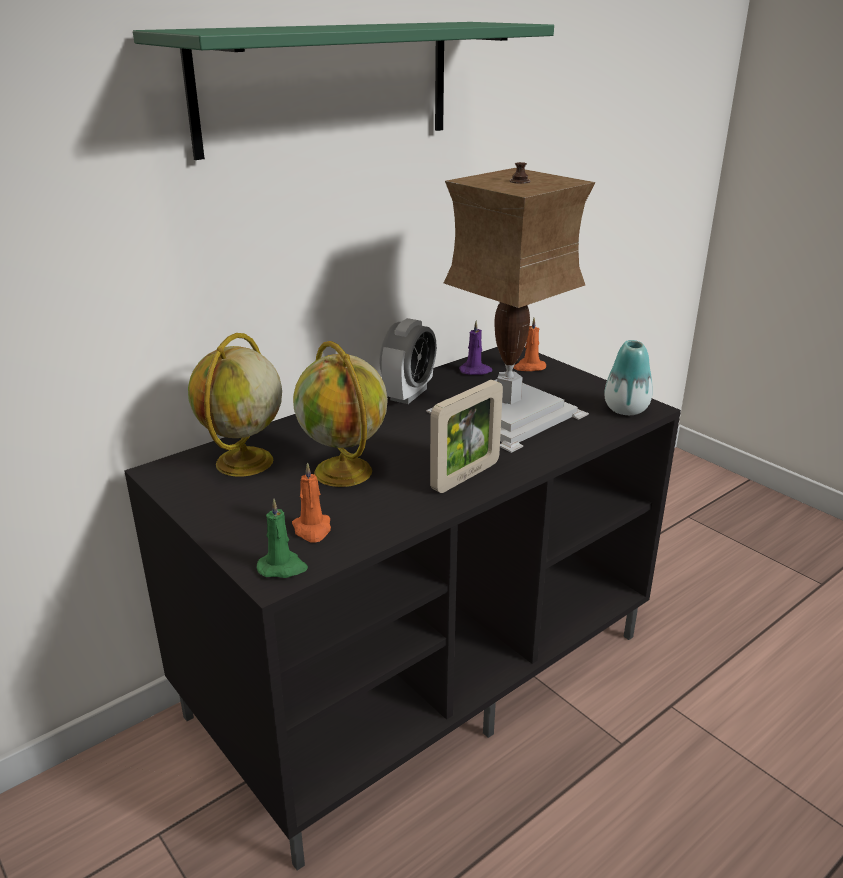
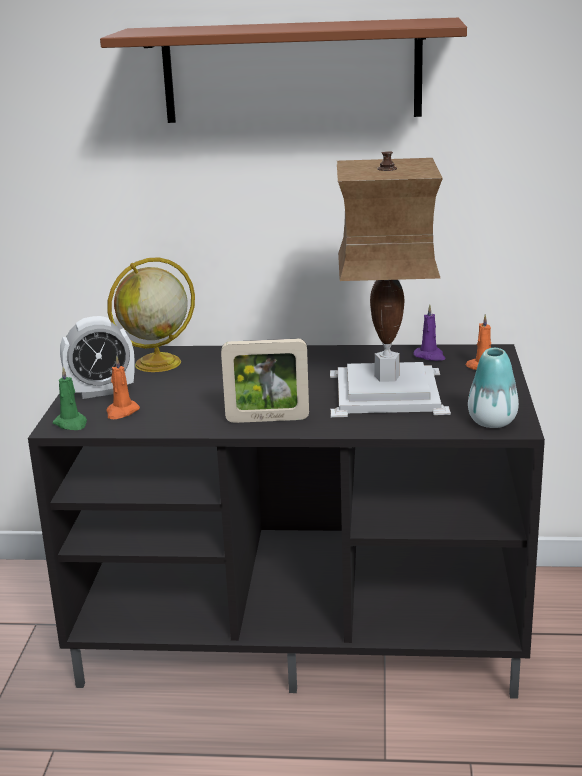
camera: 45 degrees right, 5 degrees down
green shelf [133,22,554,160] -> brown shelf [100,18,467,123]
globe [293,341,388,487] -> none
alarm clock [379,318,437,404] -> alarm clock moved to [60,316,135,399]

